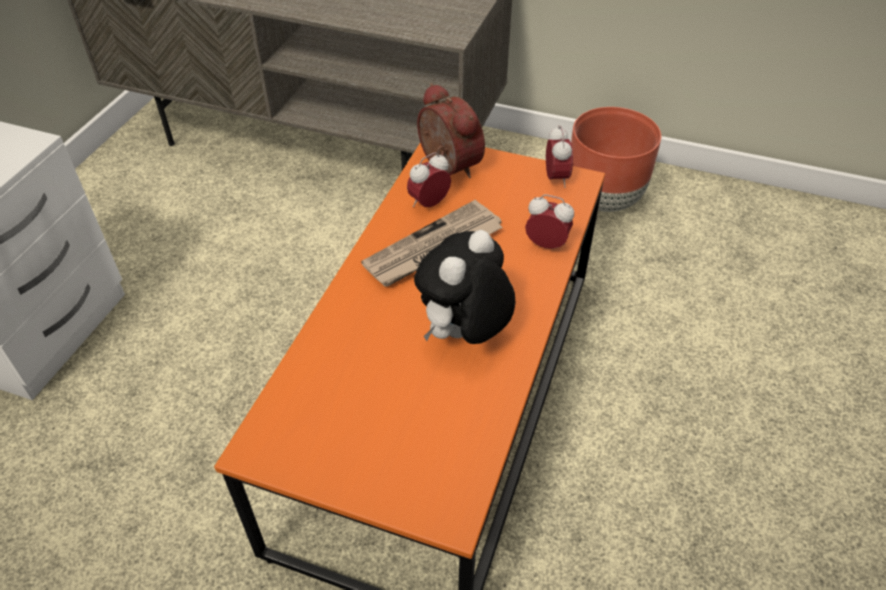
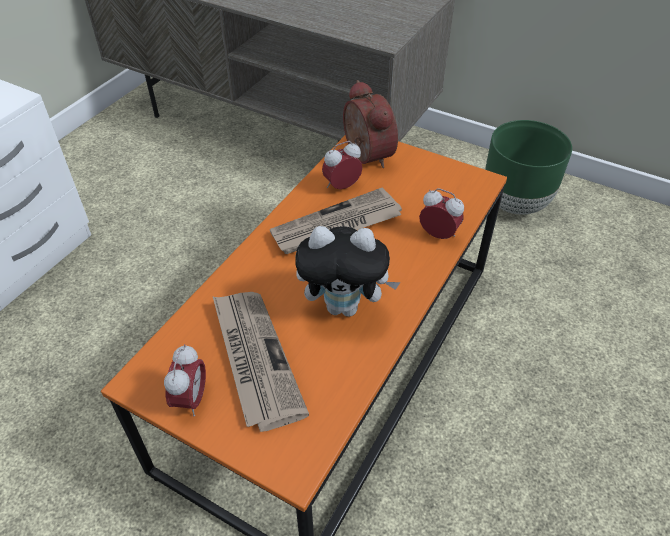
camera: 10 degrees right, 0 degrees up
plush toy [414,230,515,344] -> plush toy turned 135 degrees counterclockwise [295,226,400,317]
alarm clock [546,125,573,188] -> alarm clock moved to [164,344,206,417]
brown planter [571,107,661,212] -> green planter [485,120,572,215]
none -> newspaper [213,292,309,432]

